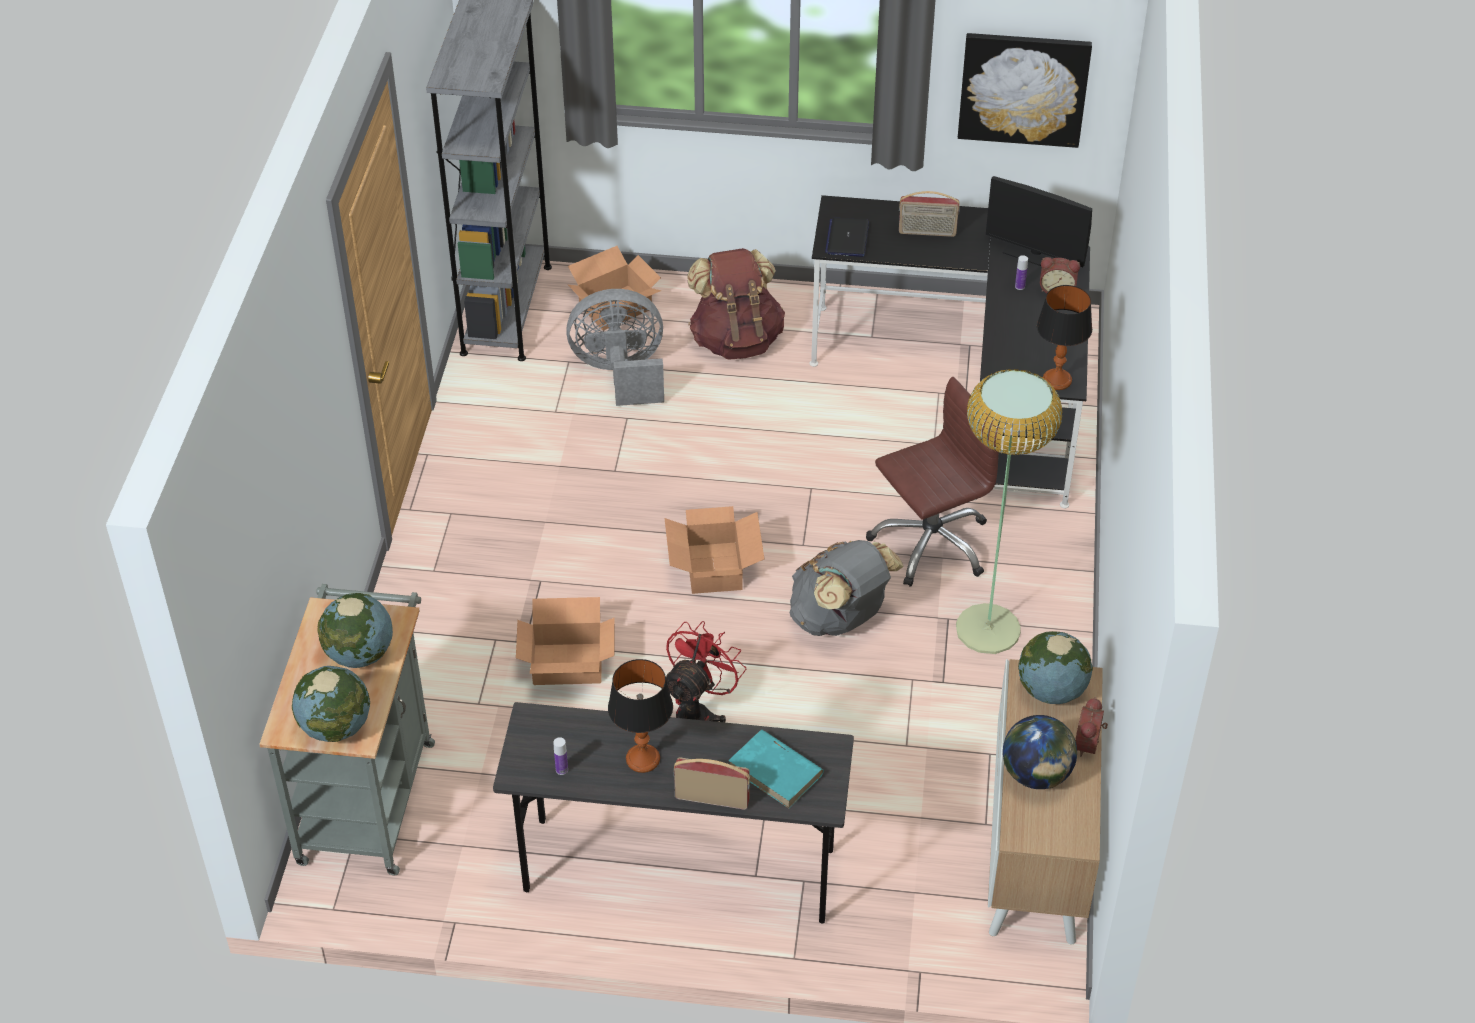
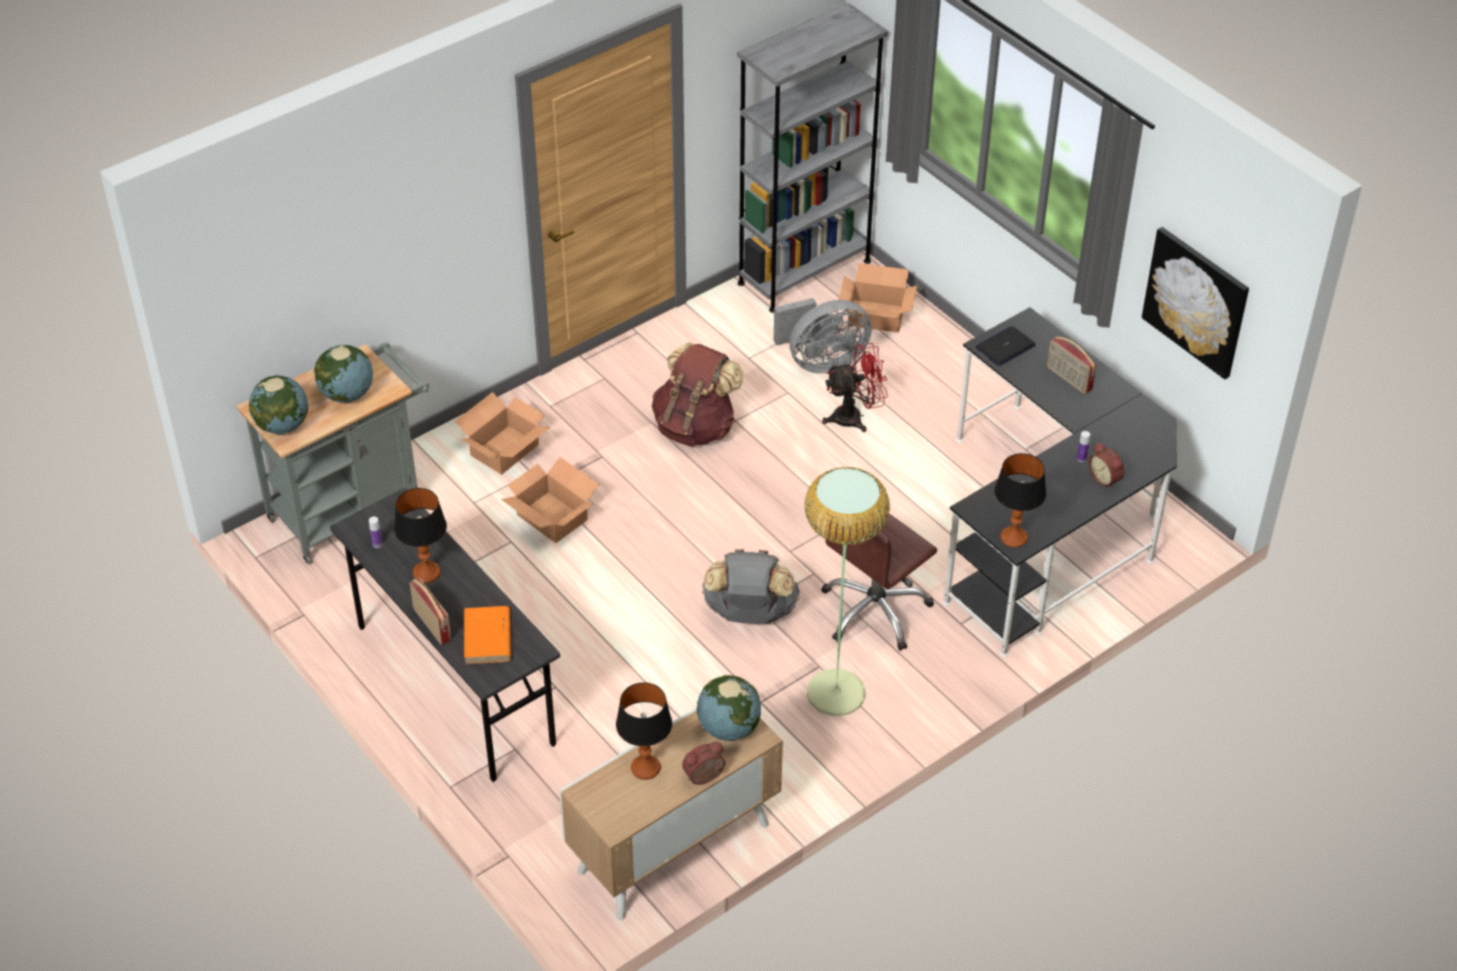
camera: 45 degrees right, 0 degrees up
grey fan [566,289,664,406] -> grey fan turned 120 degrees clockwise [774,298,872,373]
cardboard box [664,506,764,594] -> cardboard box moved to [455,392,550,475]
red fan [666,621,747,722] -> red fan moved to [822,343,887,432]
brown backpack [687,248,785,360] -> brown backpack moved to [652,342,744,447]
turquoise book [728,730,824,808] -> orange book [464,606,511,664]
brown office chair [866,377,1002,587] -> brown office chair turned 120 degrees clockwise [821,511,937,651]
monitor [986,176,1092,267] -> none
globe [1003,715,1077,789] -> table lamp [616,683,672,780]

